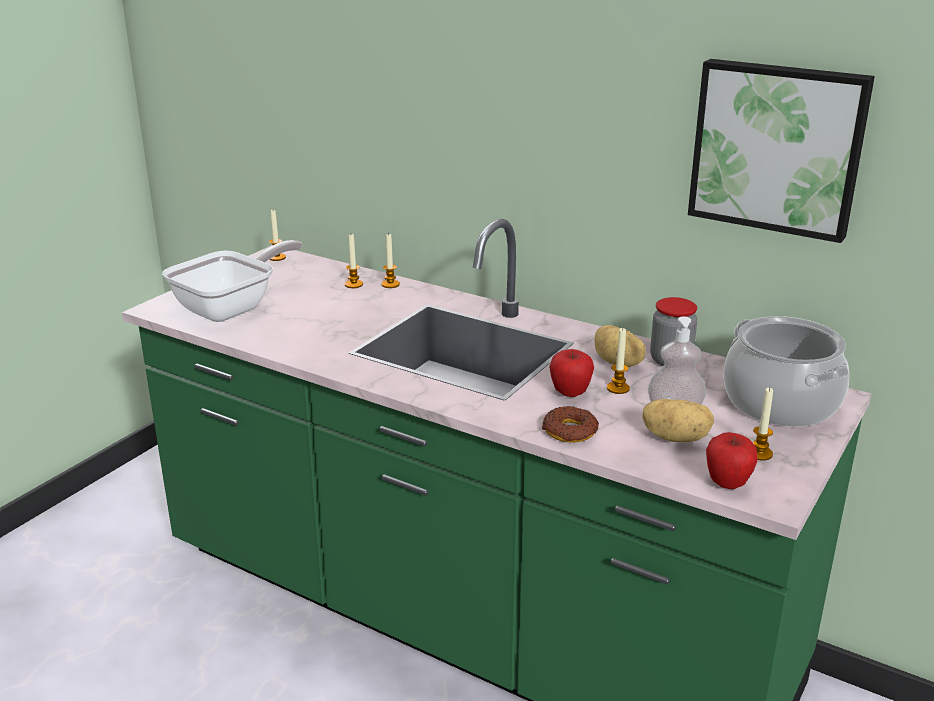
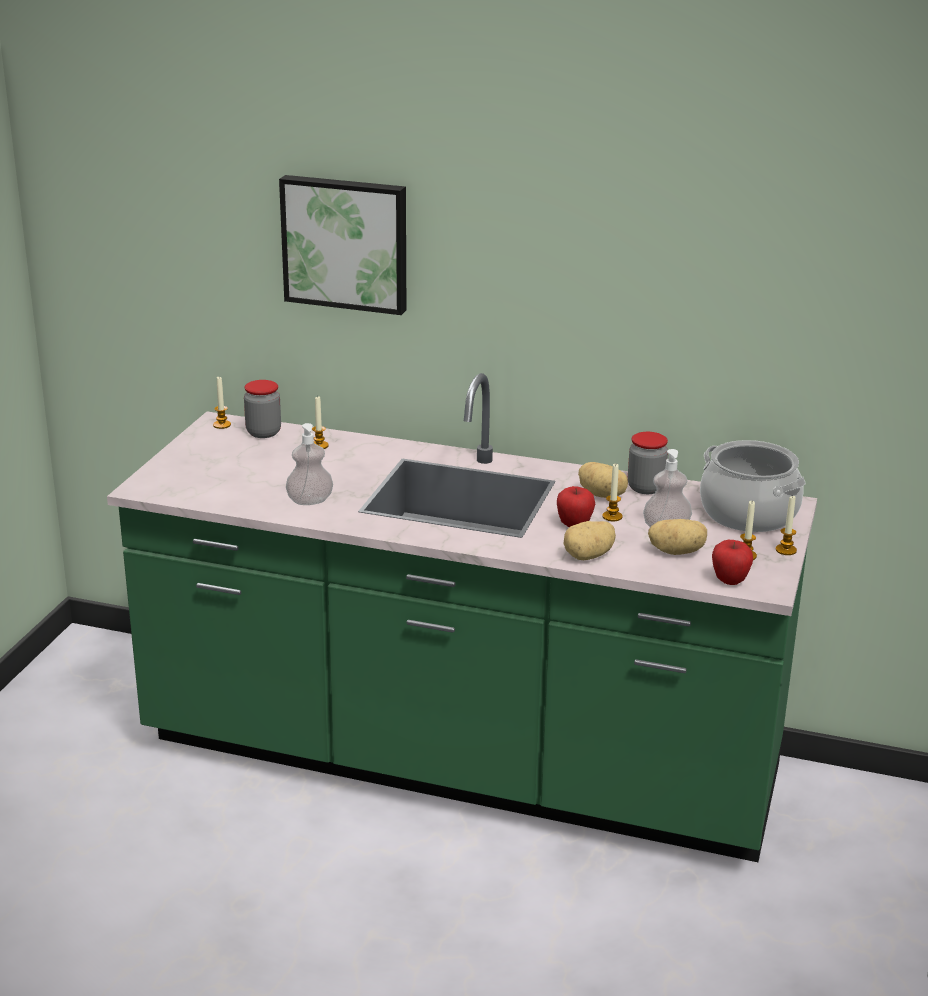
camera: 15 degrees left, 0 degrees up
frying pan [162,240,302,322] -> none
candle [381,233,400,288] -> candle moved to [776,496,797,555]
donut [542,406,599,443] -> potato [563,521,616,560]
picture [688,59,875,243] -> picture moved to [279,175,406,315]
none -> jar [244,380,281,438]
none -> soap dispenser [286,423,333,505]

